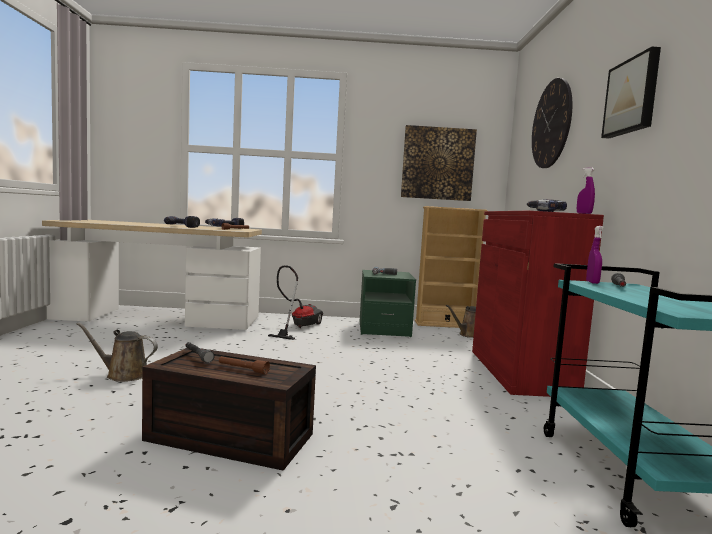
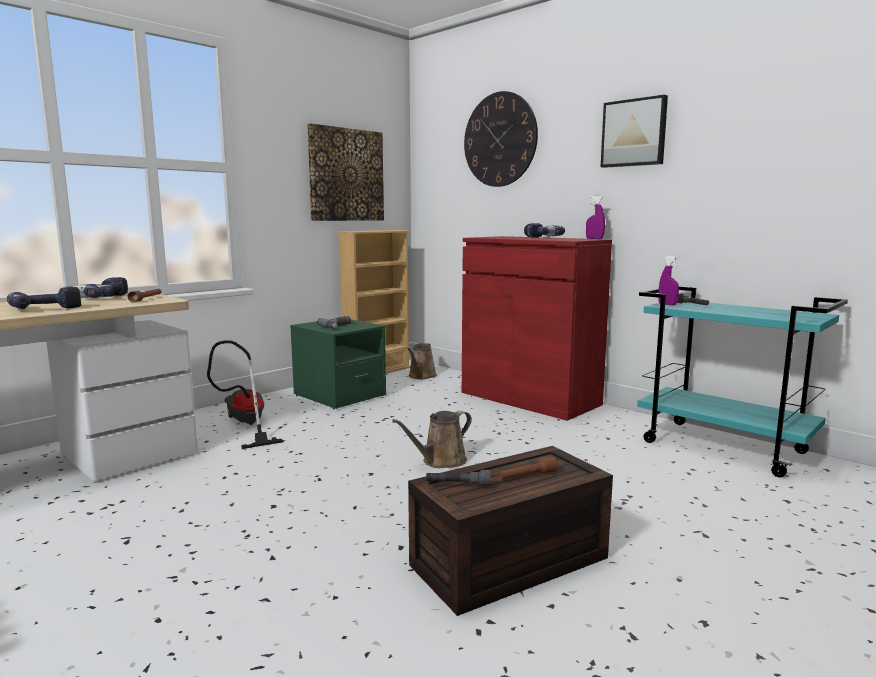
camera: 45 degrees left, 5 degrees up
brown watering can [77,323,158,382] -> brown watering can moved to [392,411,472,468]

